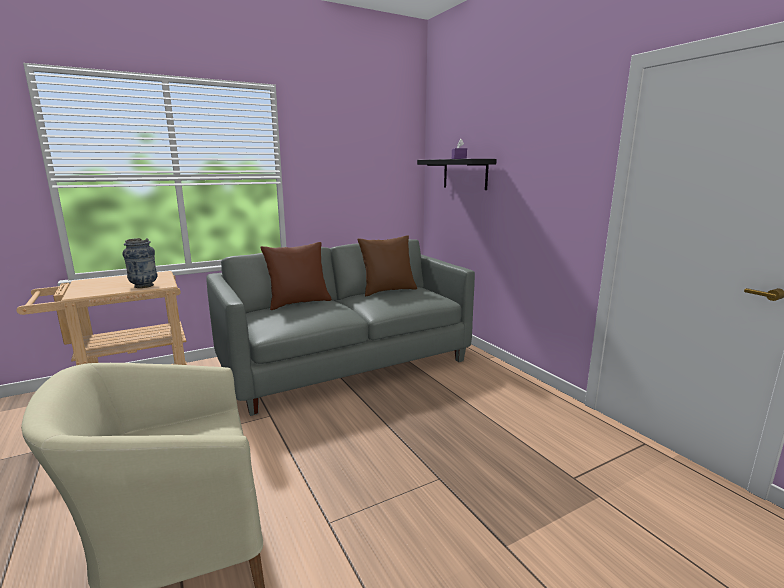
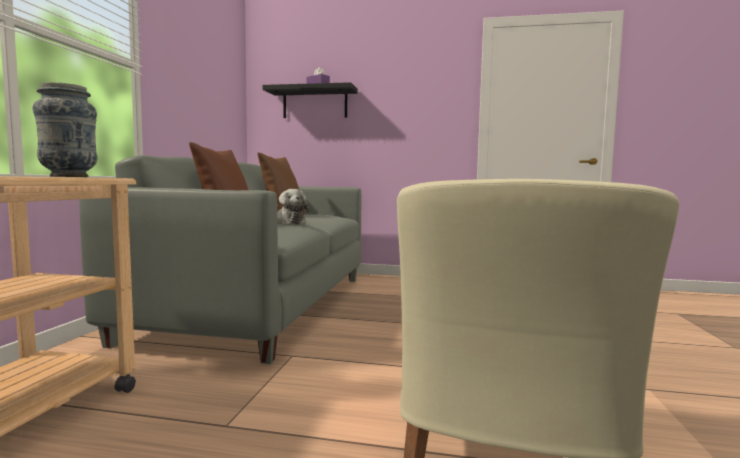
camera: 50 degrees left, 10 degrees down
none -> plush toy [277,189,309,224]

